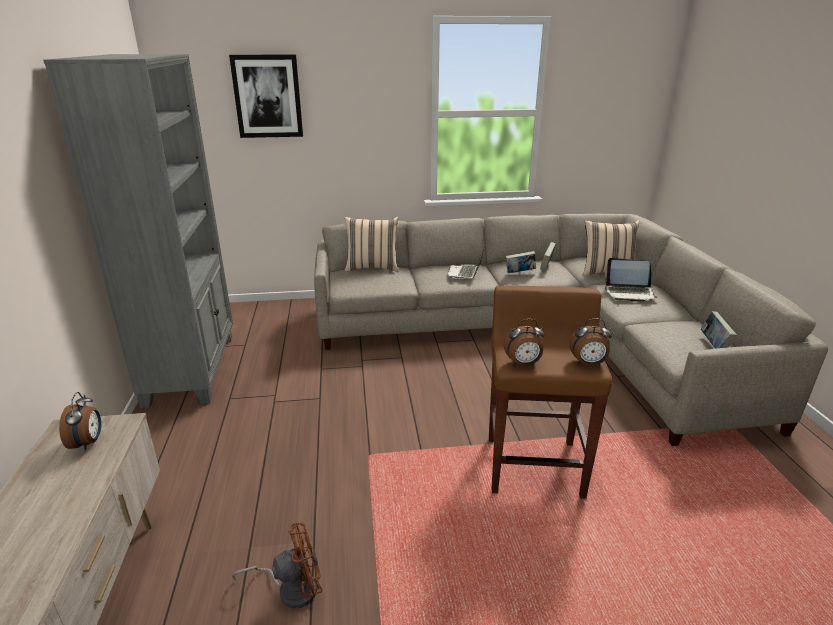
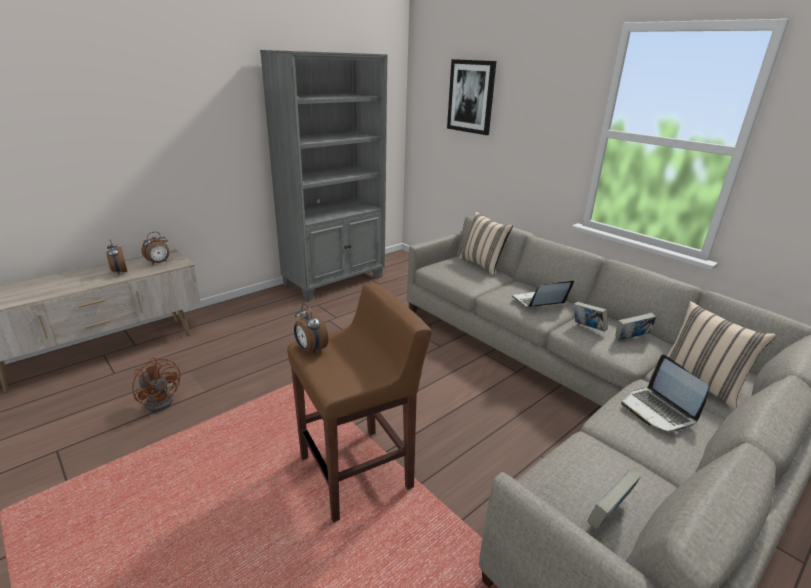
camera: 55 degrees right, 0 degrees up
alarm clock [569,319,612,366] -> alarm clock moved to [106,240,127,274]

